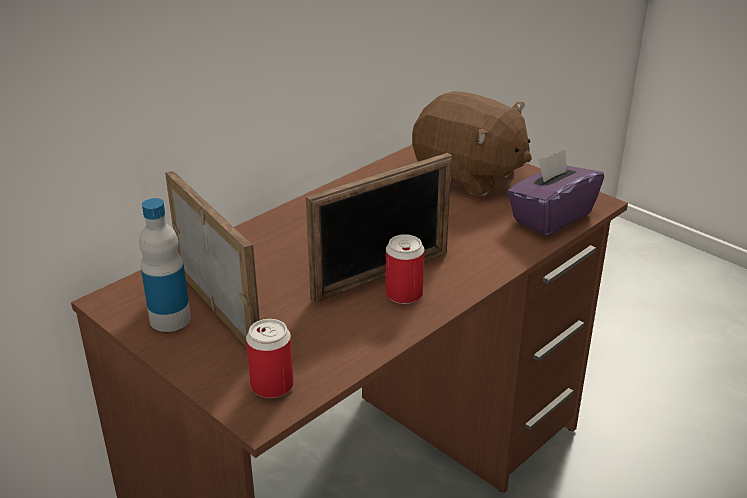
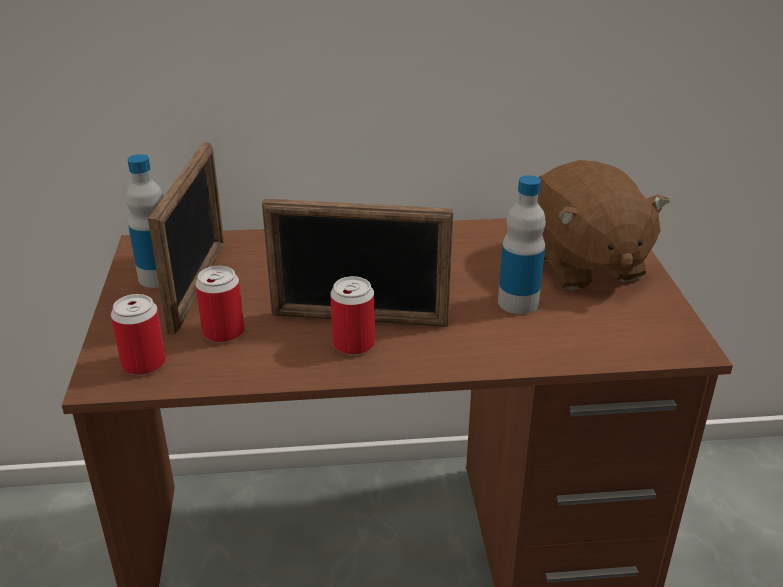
camera: 40 degrees right, 0 degrees up
purple tissue box [507,149,604,235] -> none
none -> can [195,266,244,343]
none -> bottle [498,175,546,314]

